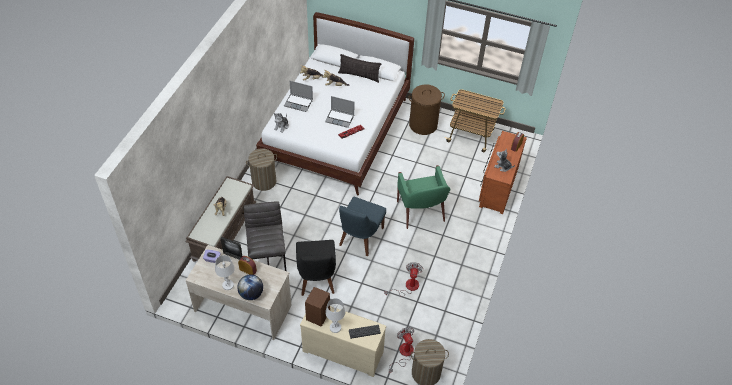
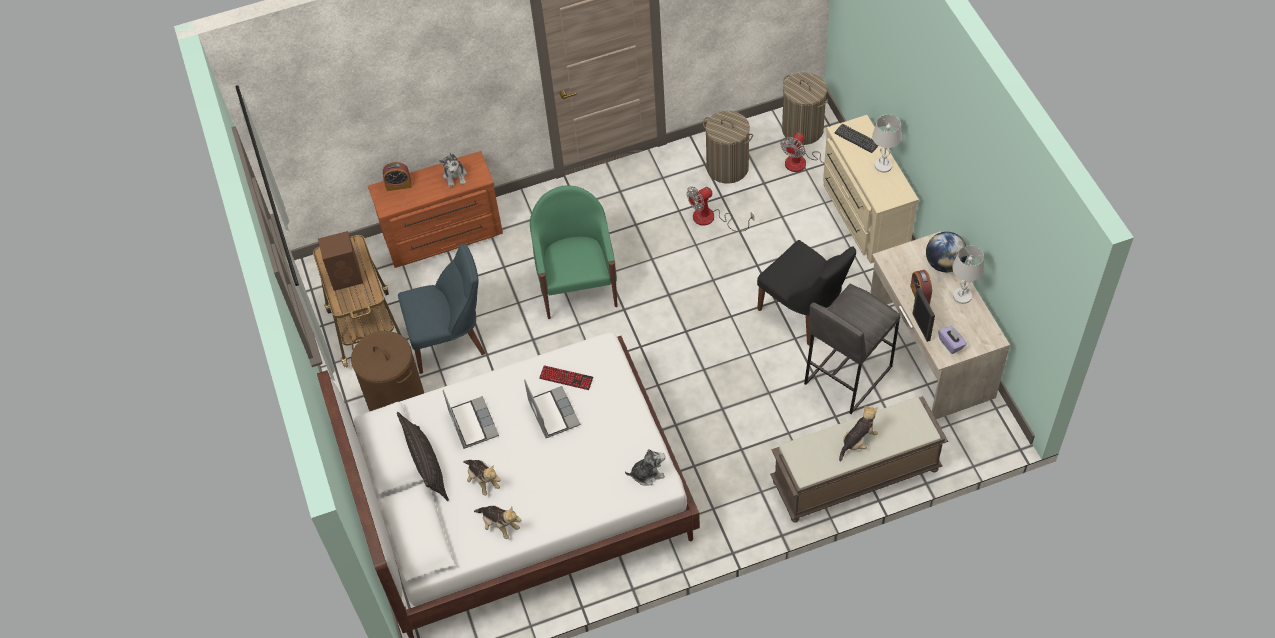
camera: 125 degrees left, 5 degrees up
laundry basket [246,148,277,191] -> laundry basket moved to [703,111,753,184]
laptop [284,81,313,112] -> laptop moved to [443,389,499,449]
black chair [296,240,336,296] -> black chair turned 90 degrees clockwise [757,240,856,346]
brown speaker [305,287,330,327] -> brown speaker moved to [318,231,363,291]
blue chair [339,197,386,256] -> blue chair moved to [398,244,485,374]
green armchair [397,165,450,229] -> green armchair turned 45 degrees counterclockwise [530,185,618,319]

